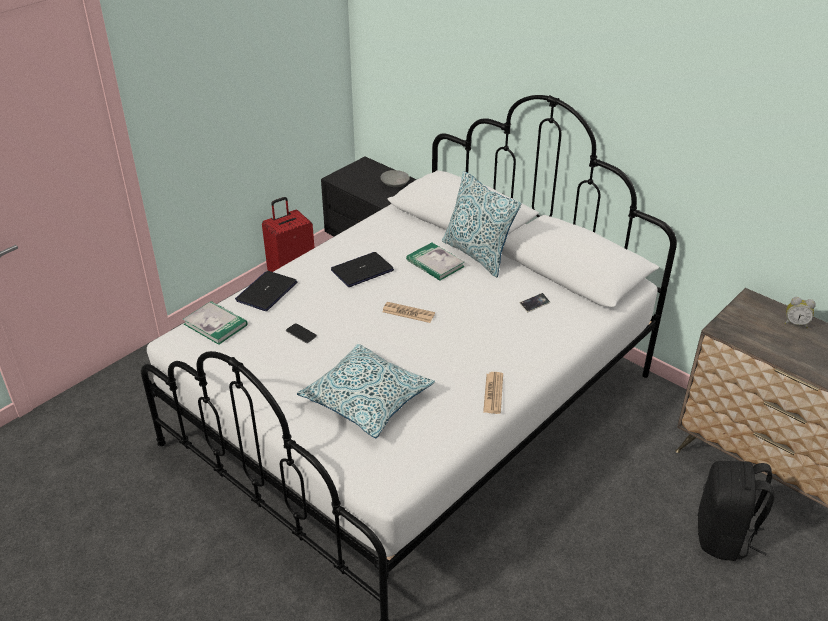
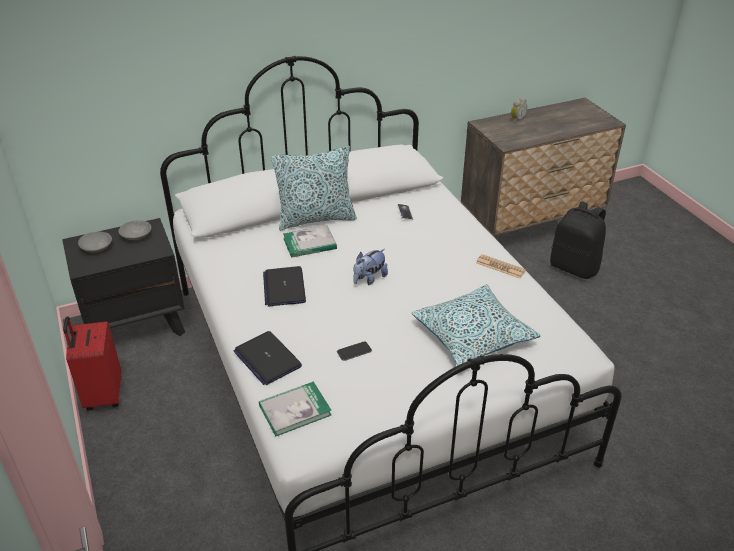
camera: 65 degrees left, 0 degrees up
newspaper [382,302,435,323] -> plush toy [353,249,388,285]
none -> grey bowl [78,232,112,252]

